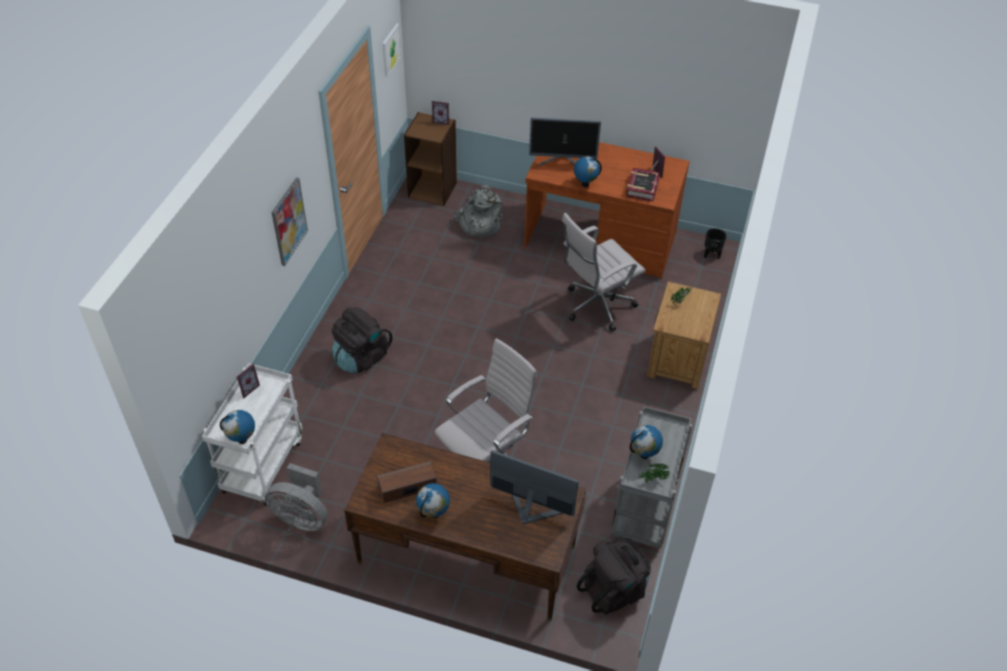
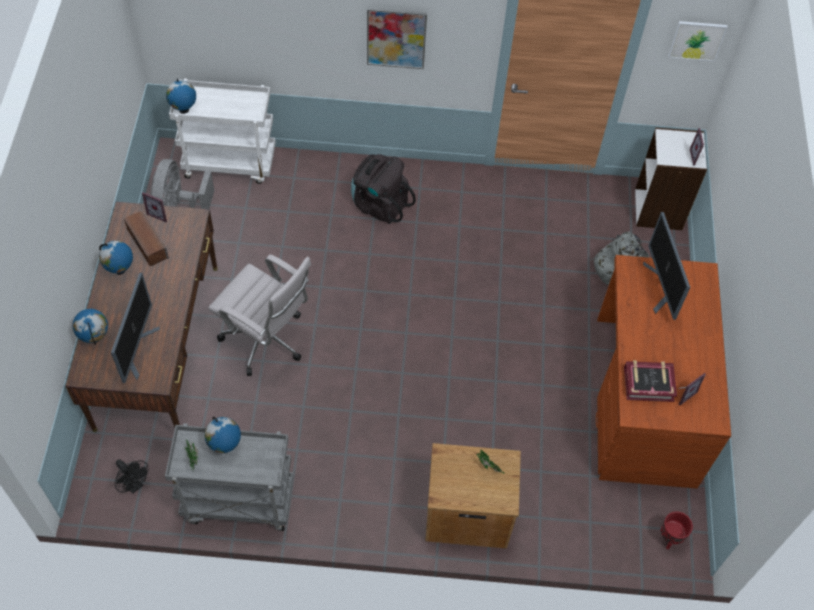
camera: 75 degrees right, 10 degrees up
picture frame [237,364,260,398] -> picture frame moved to [142,193,167,222]
brown bookcase [404,112,457,206] -> white bookcase [635,127,707,230]
white office chair [562,213,646,332] -> none
globe [574,156,602,187] -> globe moved to [73,309,108,345]
black backpack [577,537,651,615] -> black fan [115,459,148,493]
black planter [704,228,726,259] -> red planter [660,511,693,550]

